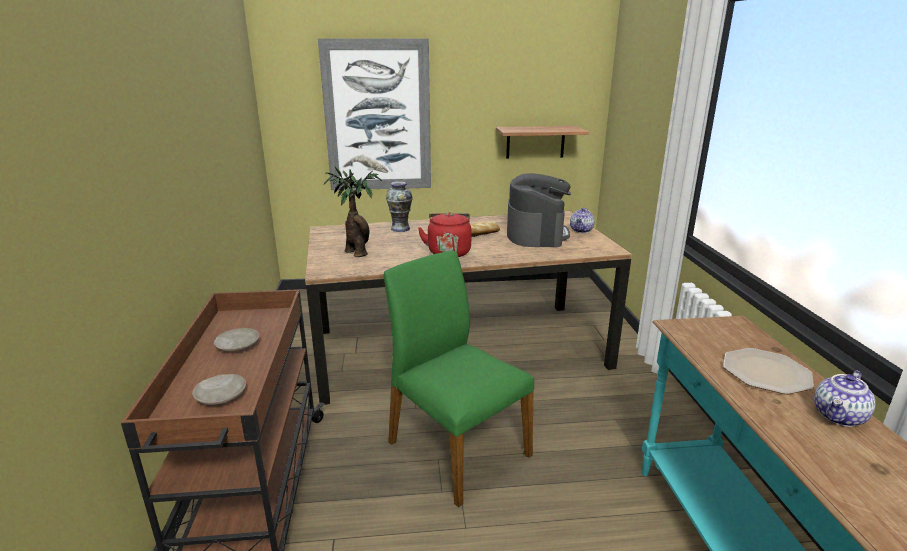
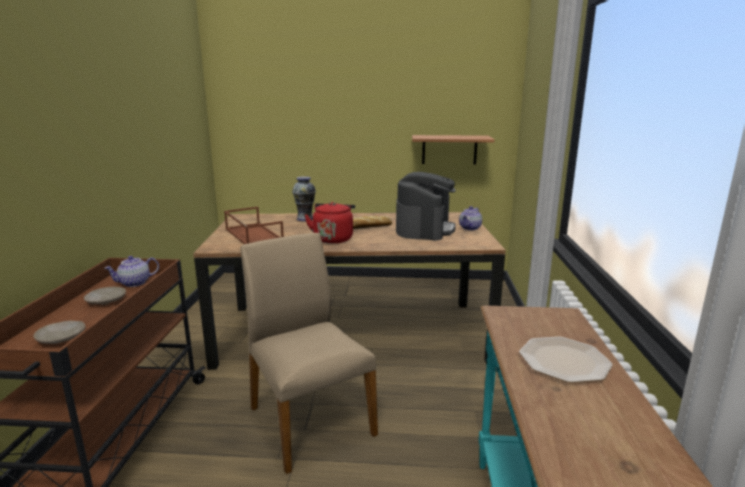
camera: 10 degrees right, 5 degrees down
picture [318,38,431,190] -> none
potted plant [324,166,382,257] -> brown tray [224,207,284,244]
green chair [384,251,534,507] -> beige chair [241,233,378,474]
teapot [814,371,876,427] -> teapot moved to [104,256,159,287]

